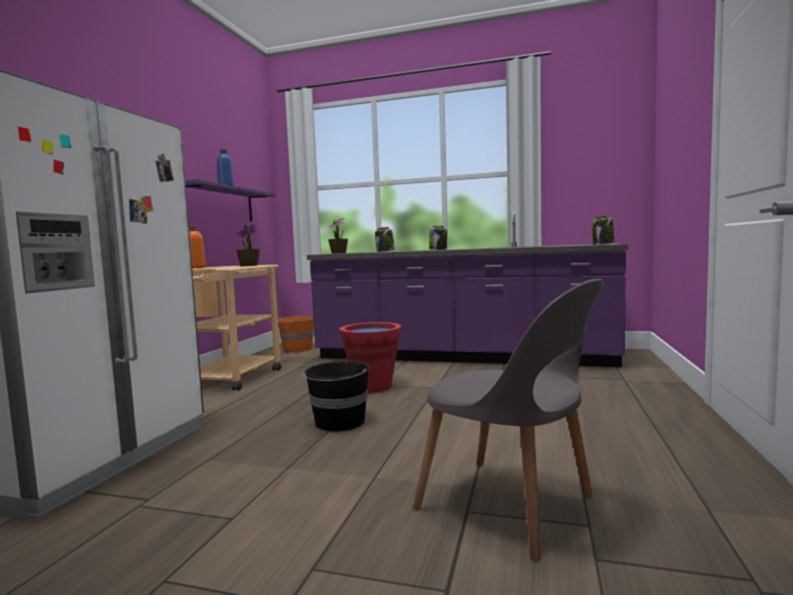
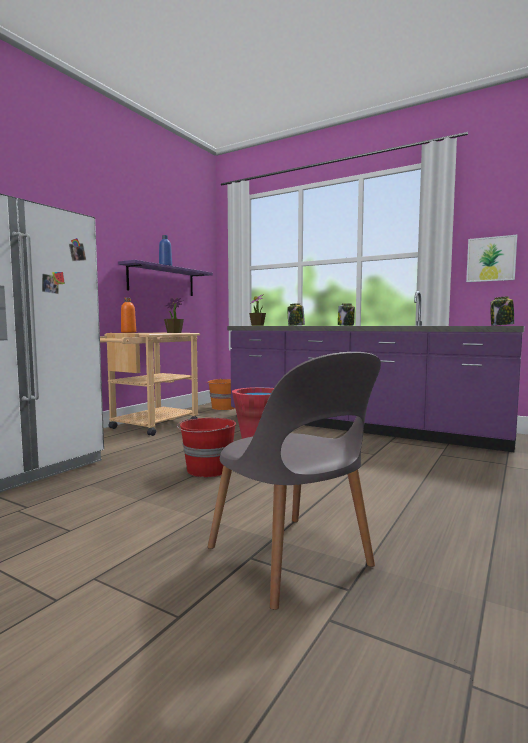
camera: 15 degrees right, 0 degrees up
black bucket [302,361,370,431] -> red bucket [177,418,236,477]
none -> picture [466,235,517,282]

